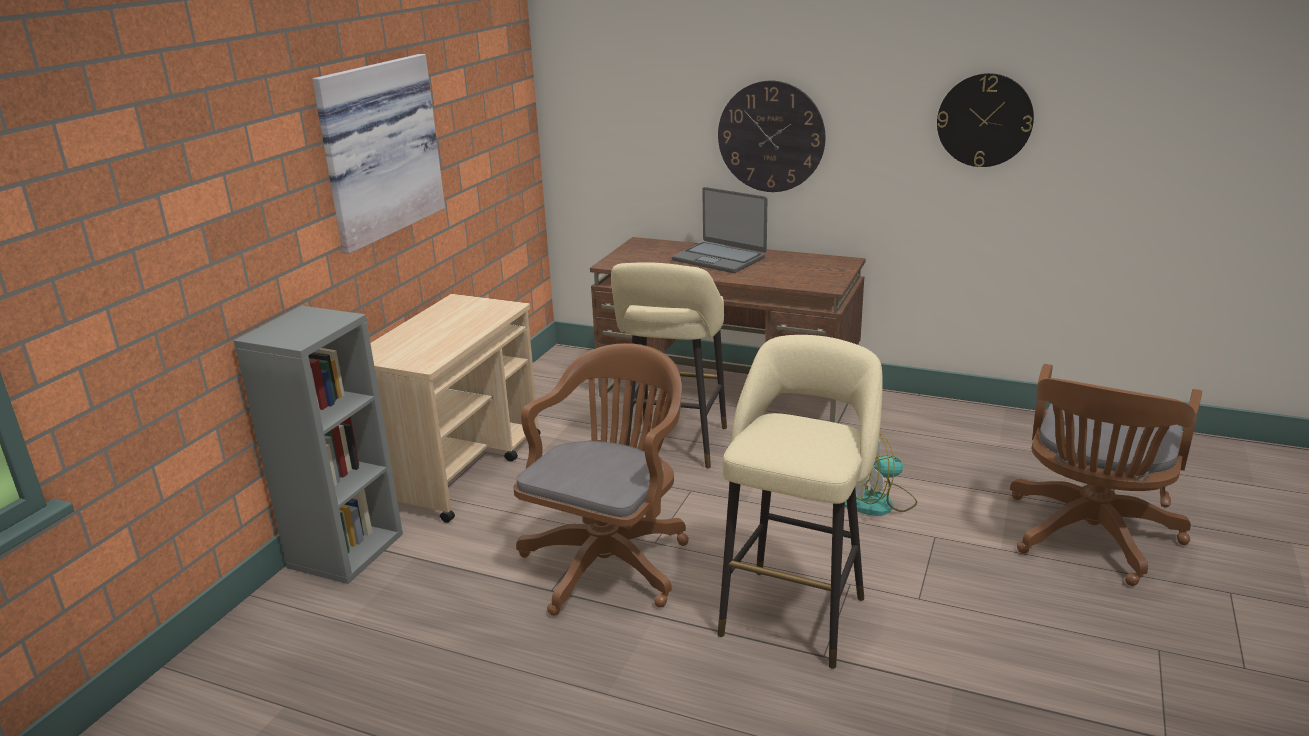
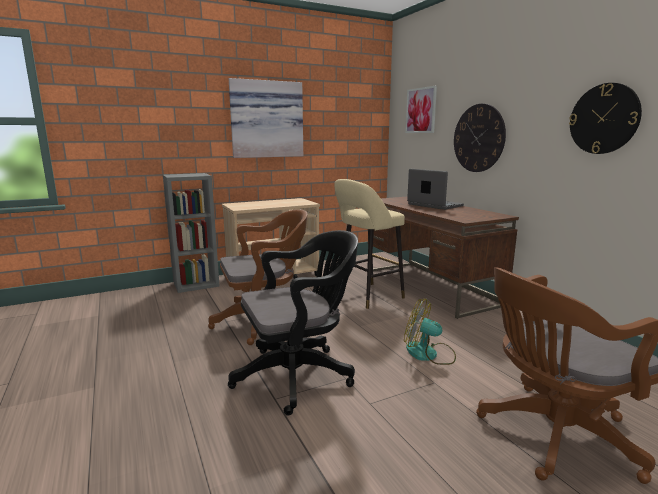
camera: 40 degrees right, 10 degrees down
laptop [672,187,767,273] -> laptop turned 150 degrees clockwise [407,169,464,210]
beige stool [717,335,883,669] -> black office chair [228,230,358,416]
none -> picture [405,86,437,133]

